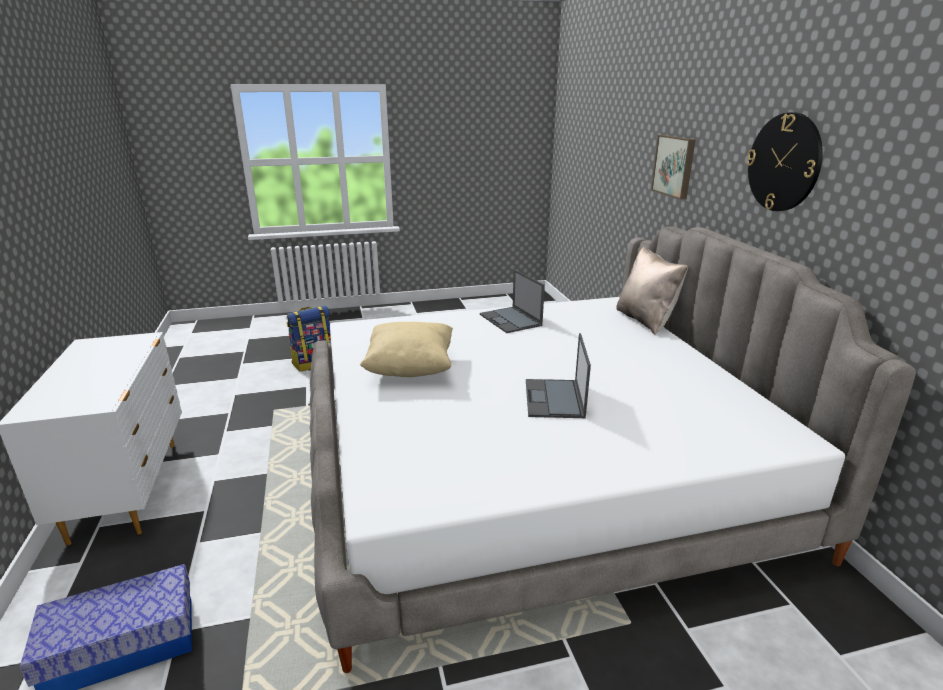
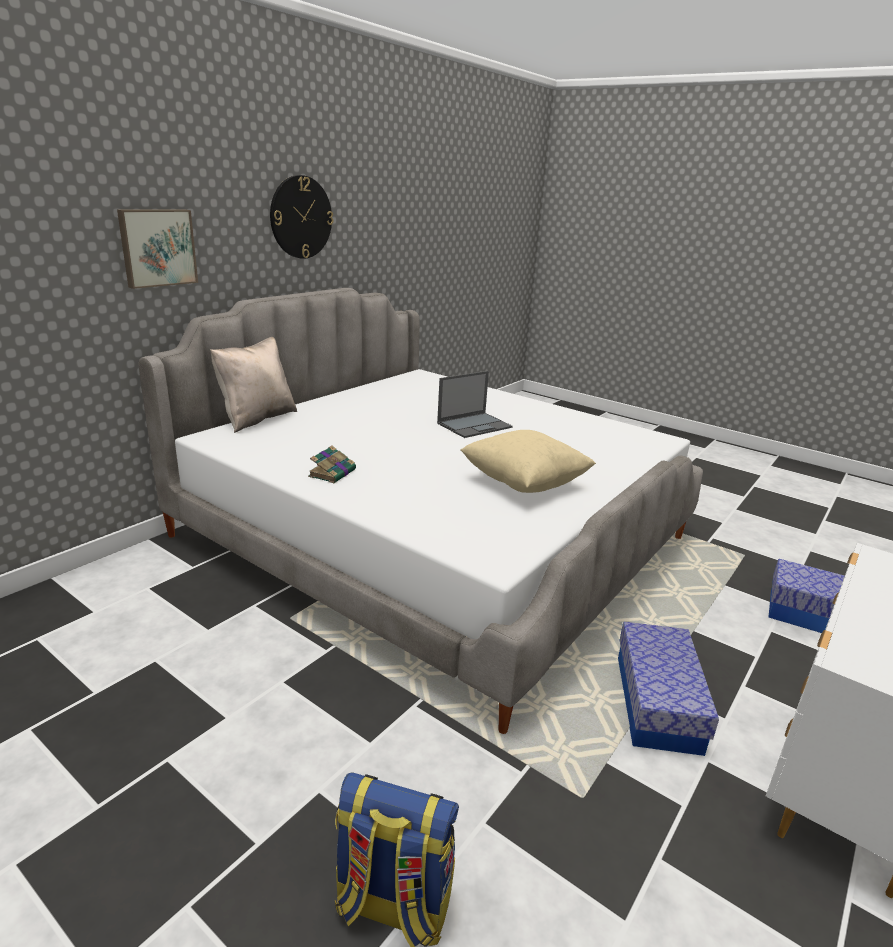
camera: 130 degrees left, 0 degrees up
laptop [480,270,545,333] -> book [308,446,356,483]
none -> storage box [618,622,719,756]

